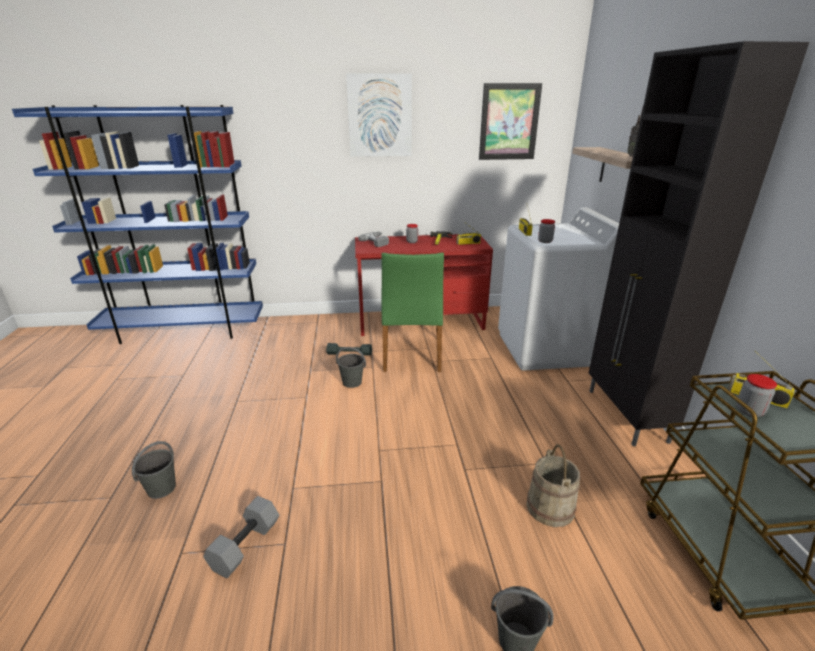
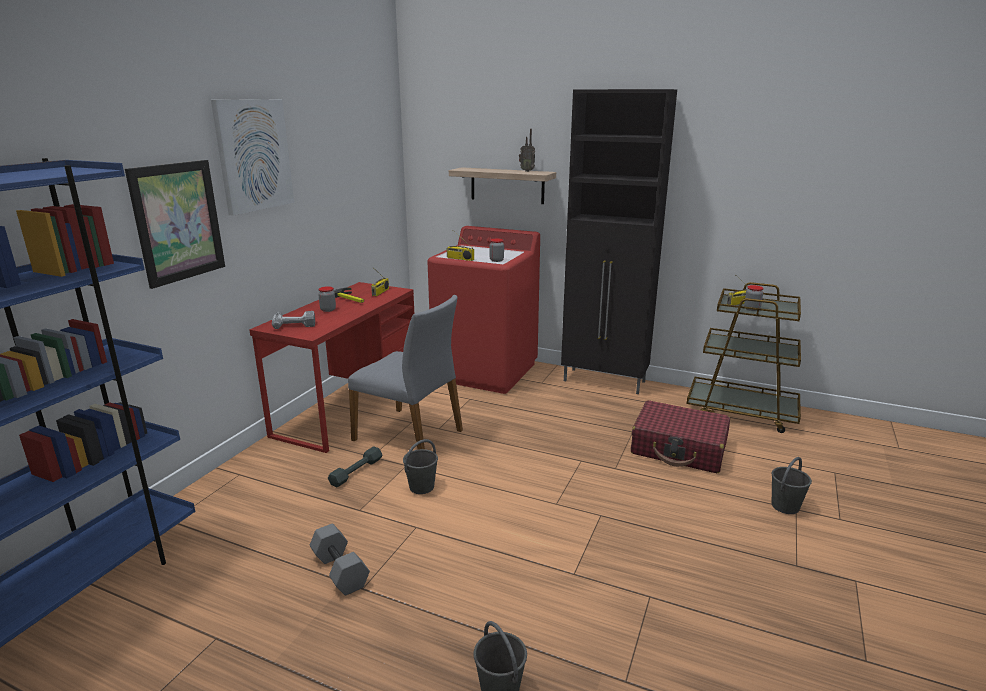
camera: 60 degrees left, 5 degrees down
grey dumbbell [203,496,279,578] -> grey dumbbell moved to [310,523,370,596]
green chair [381,252,444,372] -> grey chair [348,295,463,450]
picture [479,83,542,160] -> picture moved to [125,160,225,289]
white washing machine [498,207,619,370] -> red washing machine [427,226,540,394]
beige bucket [526,444,580,527] -> red suitcase [631,400,730,473]

